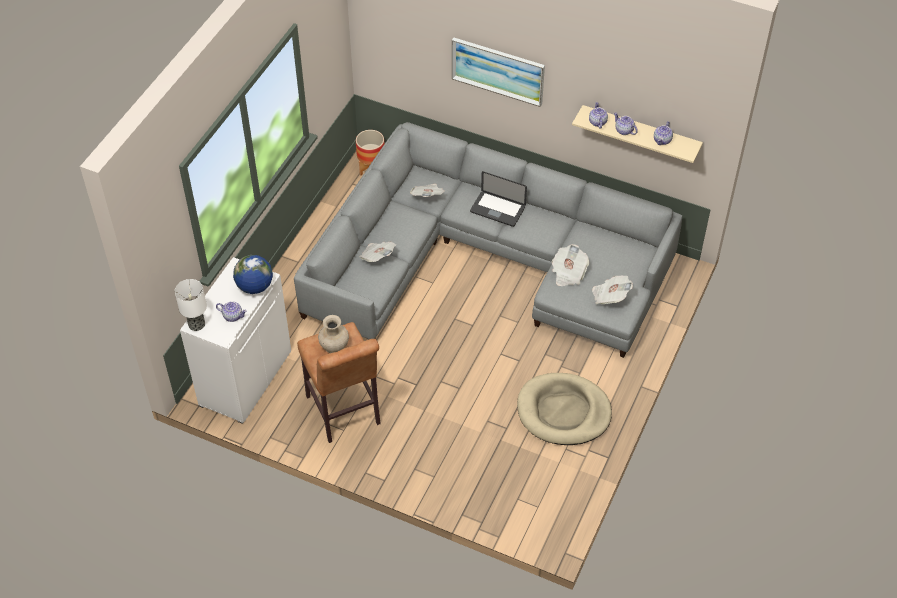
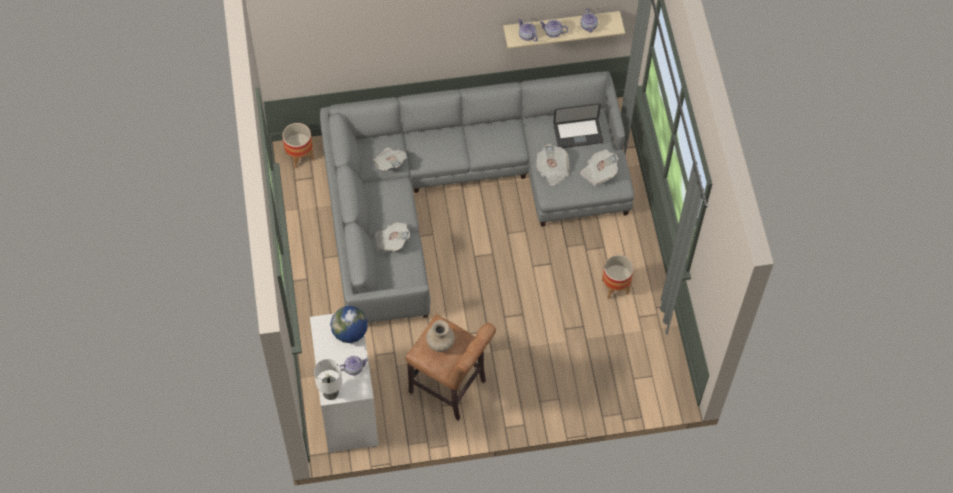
camera: 35 degrees left, 10 degrees up
picture [452,38,545,107] -> none
laptop [470,171,527,227] -> laptop moved to [553,103,604,148]
beige dog bed [517,373,612,445] -> planter [602,255,634,299]

